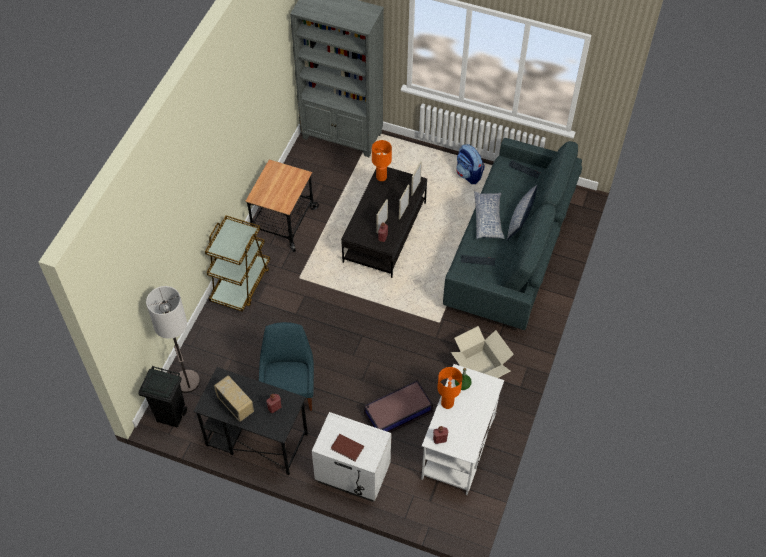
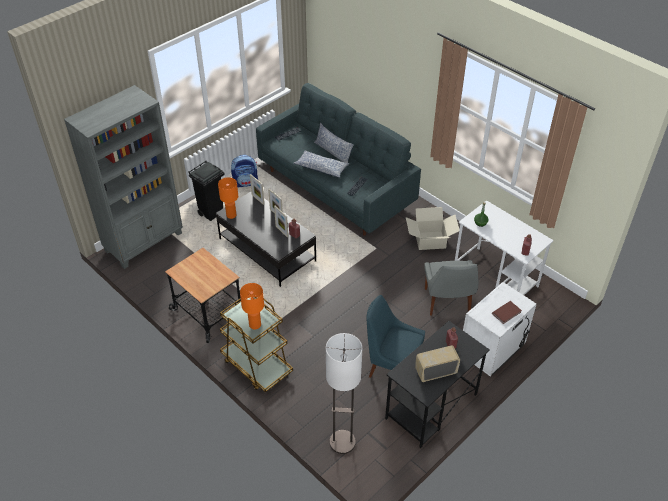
camera: 65 degrees left, 10 degrees down
black trash can [138,366,187,428] -> black trash can moved to [188,160,225,221]
storage box [364,380,433,433] -> grey chair [424,260,478,316]
orange table lamp [437,367,463,409] -> orange table lamp moved to [240,283,264,329]

